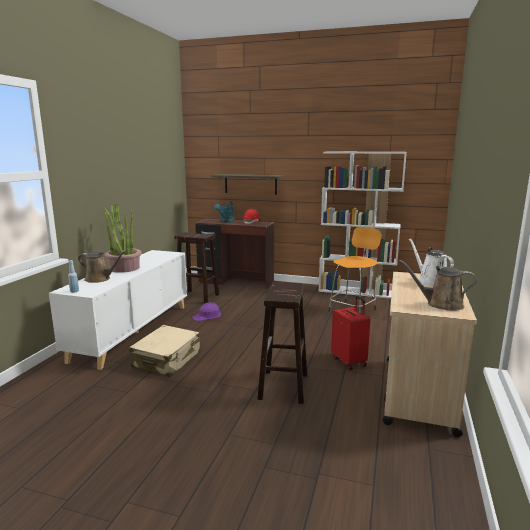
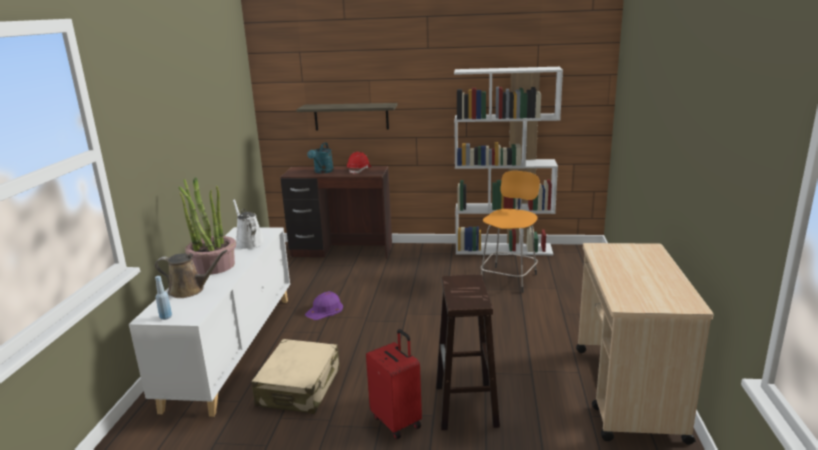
camera: 10 degrees left, 5 degrees up
brown stool [174,232,219,303] -> none
red suitcase [331,296,371,370] -> red suitcase moved to [366,329,422,439]
brown watering can [399,260,477,311] -> none
white watering can [409,239,454,287] -> white watering can moved to [233,199,264,249]

